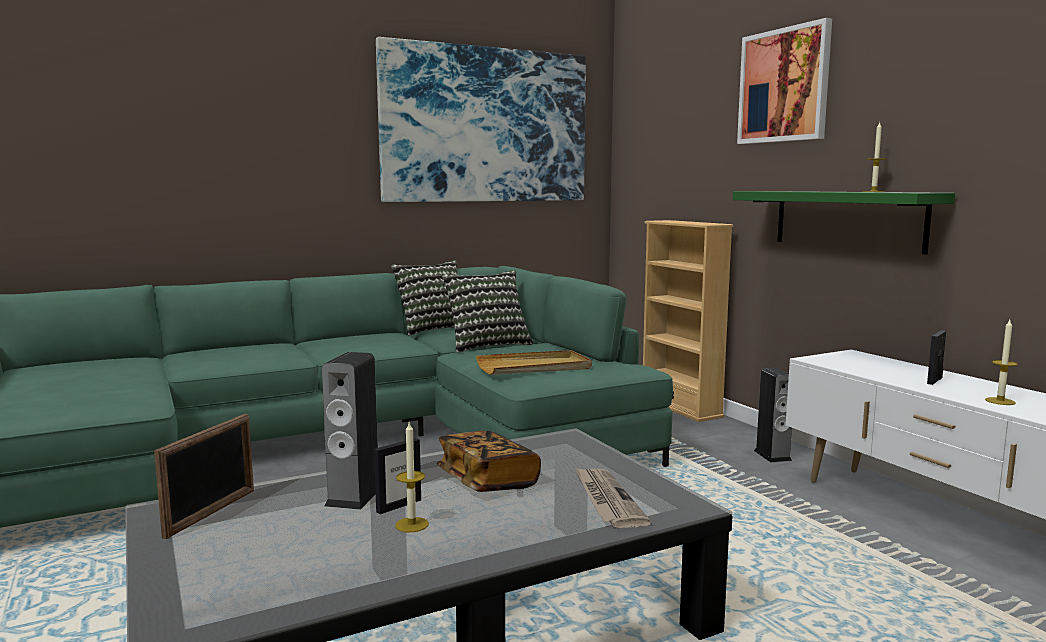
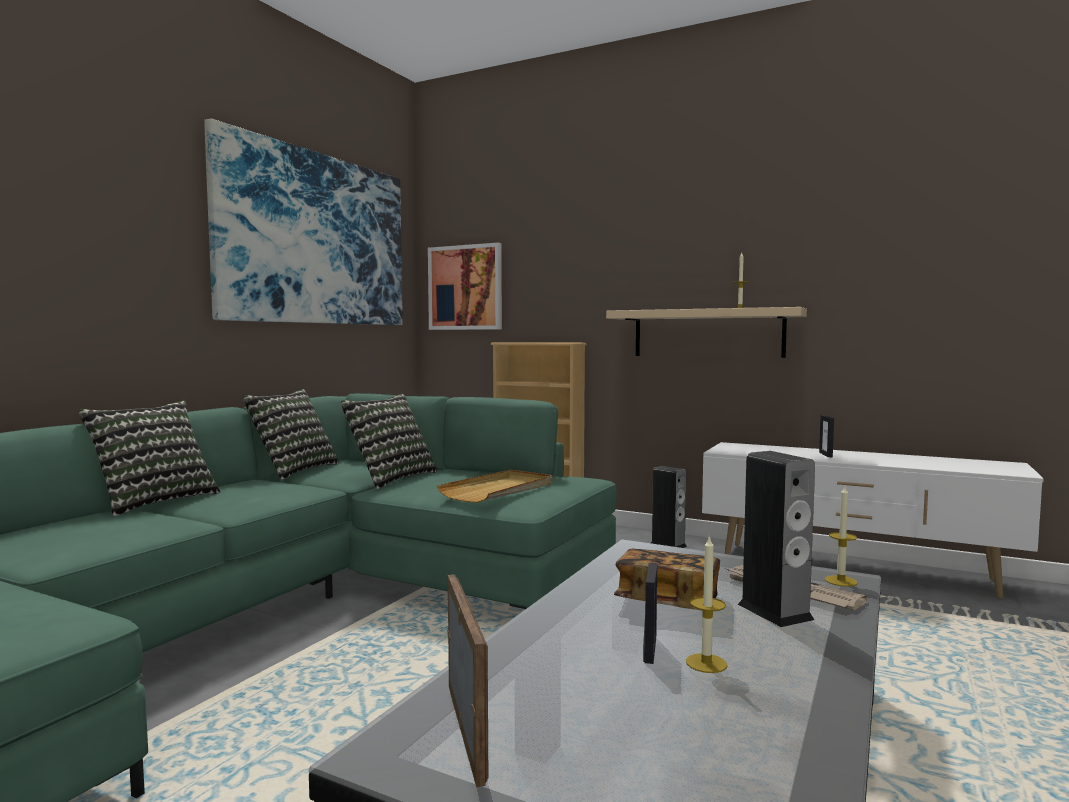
camera: 35 degrees left, 5 degrees down
speaker [322,352,378,510] -> speaker moved to [738,451,815,627]
green shelf [733,191,955,254] -> beige shelf [606,307,807,358]
picture [737,18,832,144] -> picture moved to [428,243,502,330]
candle [985,320,1018,405] -> candle moved to [825,486,858,587]
none -> pillow [78,400,220,516]

